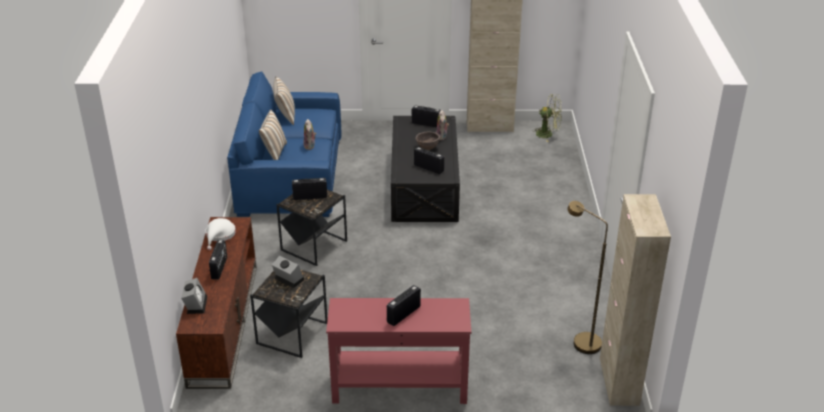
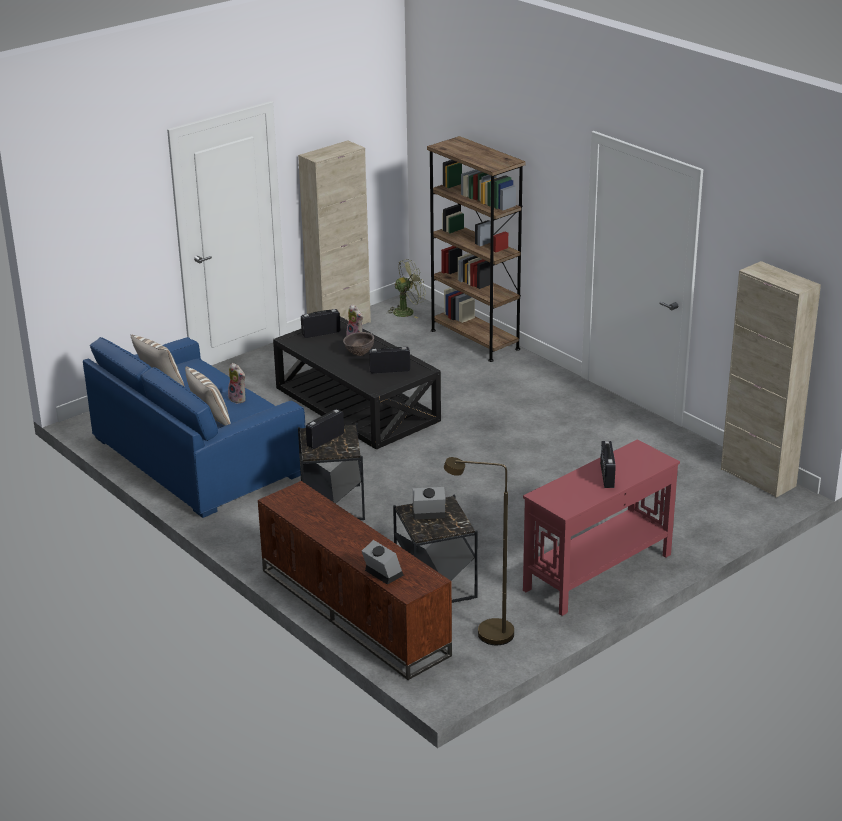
camera: 40 degrees left, 5 degrees down
white hat [205,218,236,250] -> none
radio [209,240,227,280] -> none
brown floor lamp [567,201,608,354] -> brown floor lamp moved to [444,457,514,645]
none -> brown bookcase [427,136,526,362]

